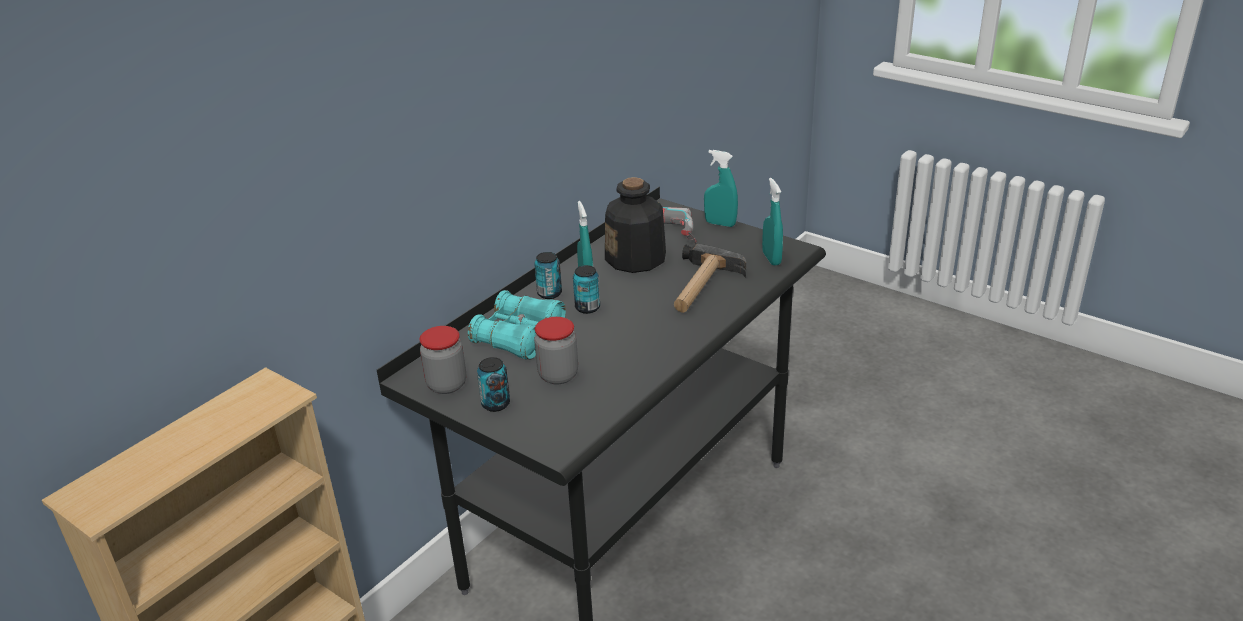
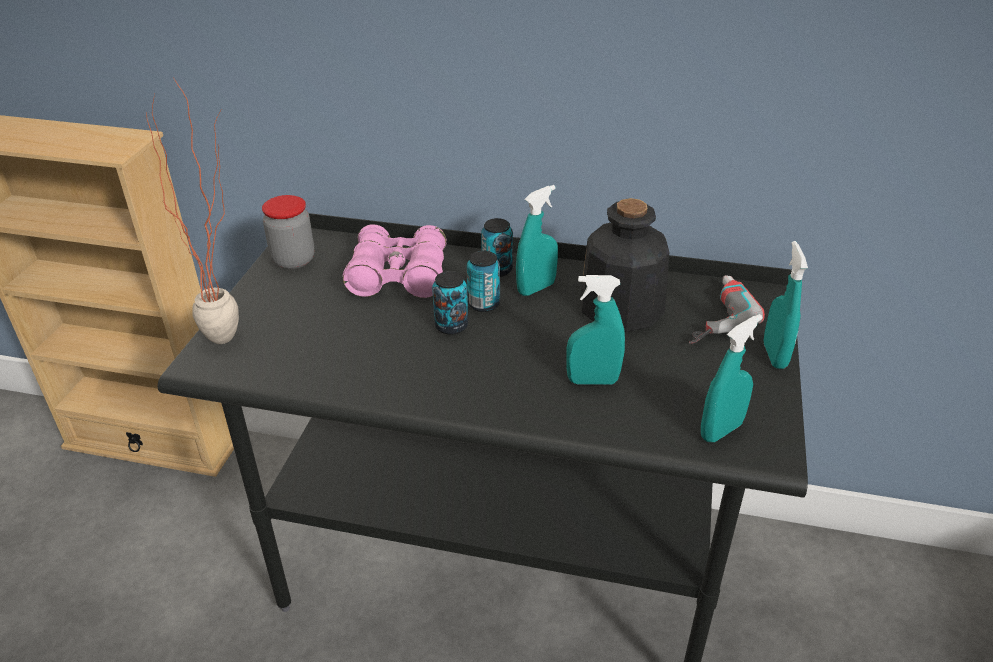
camera: 65 degrees right, 5 degrees up
turquoise binoculars [468,290,566,360] -> pink binoculars [343,224,447,298]
can [477,357,510,412] -> can moved to [432,271,468,335]
jar [534,317,578,384] -> none
hammer [674,243,746,313] -> turquoise spray bottle [566,275,625,385]
none -> potted plant [146,77,239,344]

